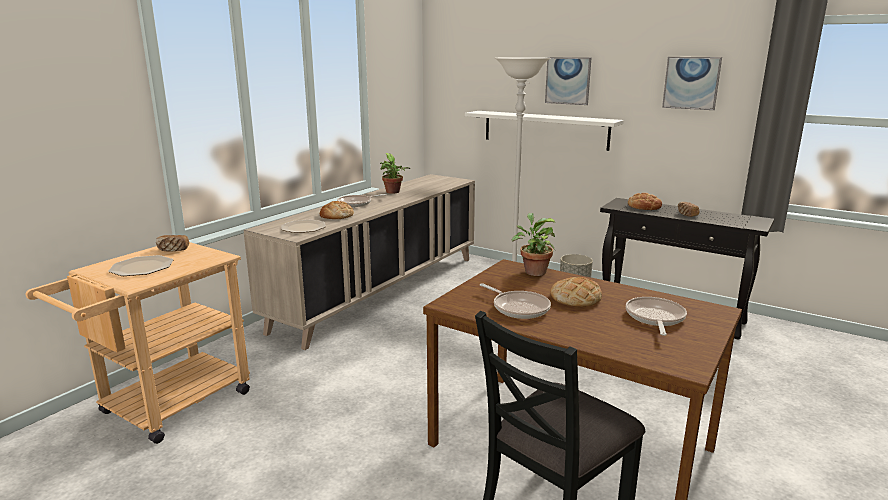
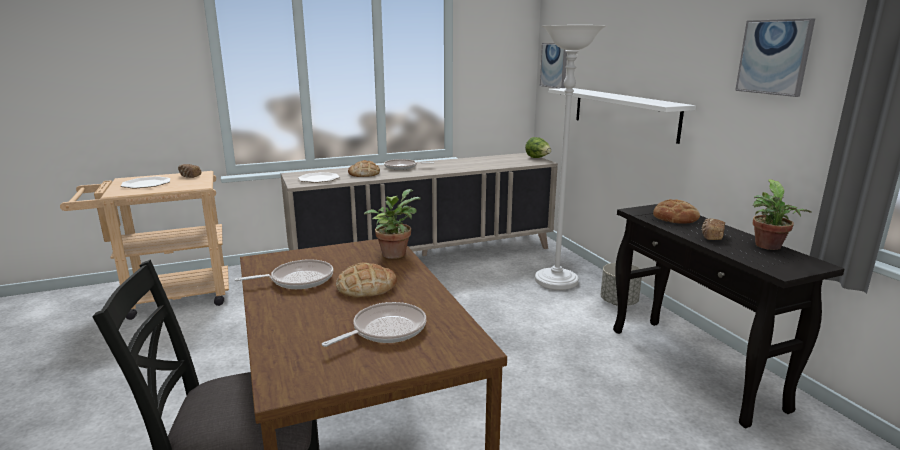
camera: 35 degrees right, 0 degrees up
potted plant [380,153,410,194] -> potted plant moved to [753,179,812,250]
frying pan [480,283,551,319] -> frying pan turned 105 degrees counterclockwise [234,259,333,289]
picture [545,57,591,105] -> picture moved to [540,43,567,89]
none -> lettuce [525,137,551,158]

